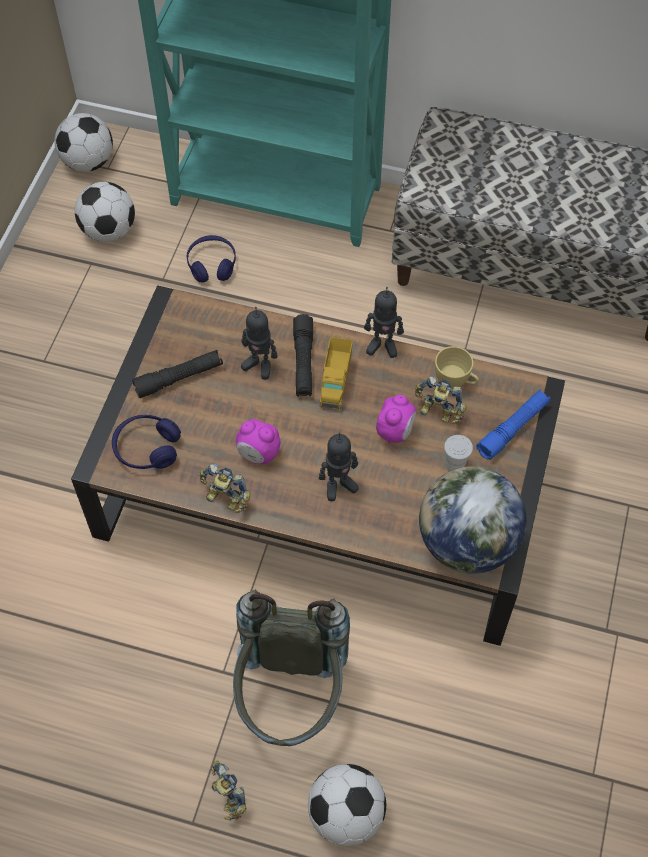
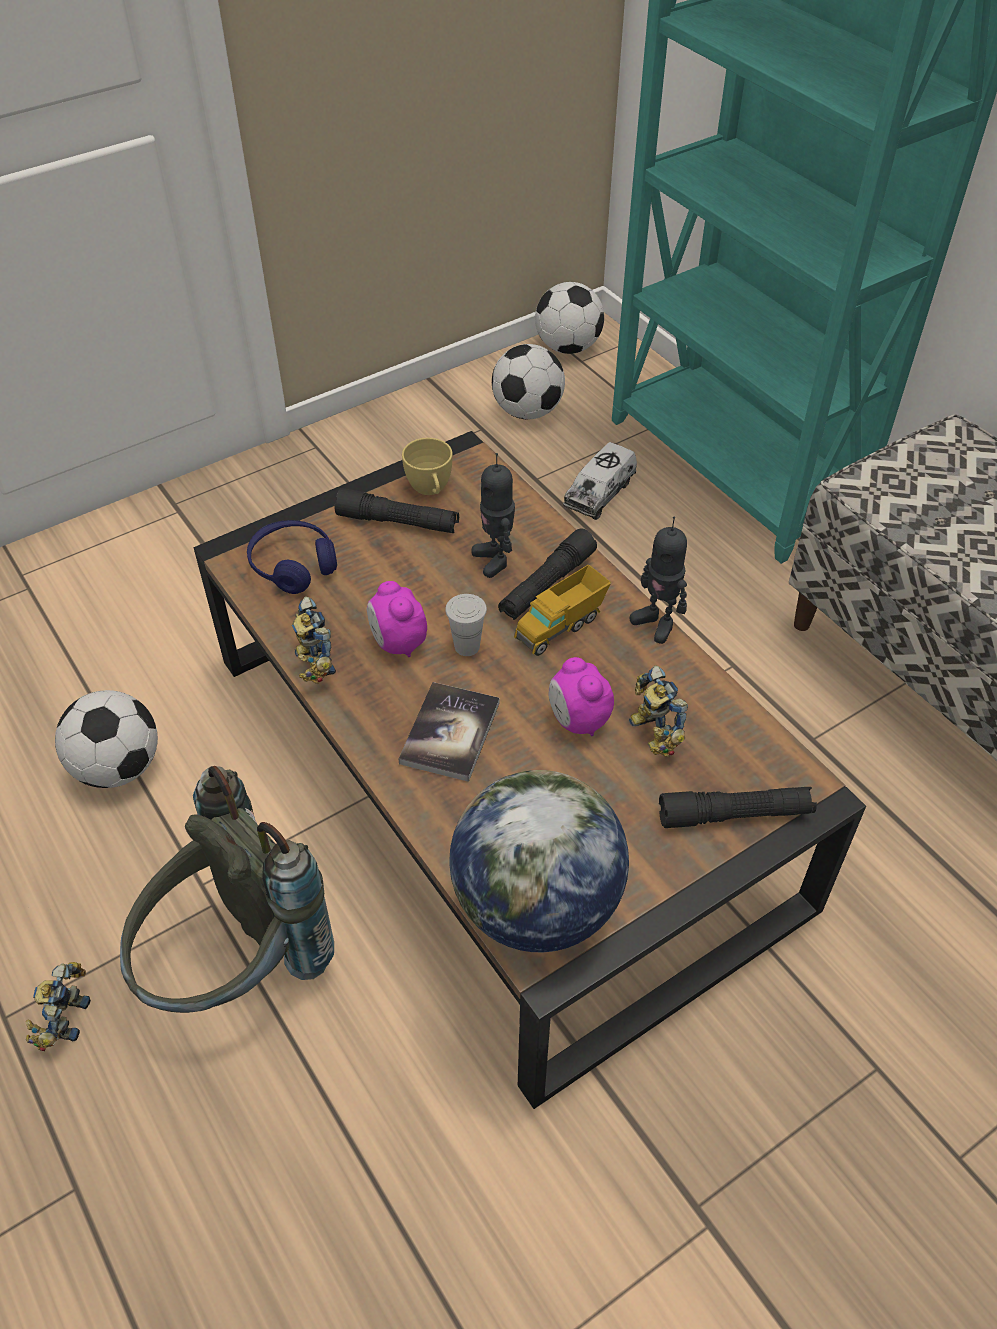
camera: 40 degrees right, 10 degrees down
blue headphones [187,235,236,283] -> toy truck [563,442,637,520]
football [308,764,386,846] -> football moved to [55,690,158,788]
toy robot [319,432,359,501] -> book [398,682,500,782]
alarm clock [376,395,416,444] -> alarm clock turned 90 degrees clockwise [549,657,614,736]
yellow cup [435,346,479,389] -> yellow cup moved to [402,438,453,495]
white cup [444,435,473,471] -> white cup moved to [445,594,487,656]
blue flashlight [476,389,551,460] -> black flashlight [659,787,817,828]

